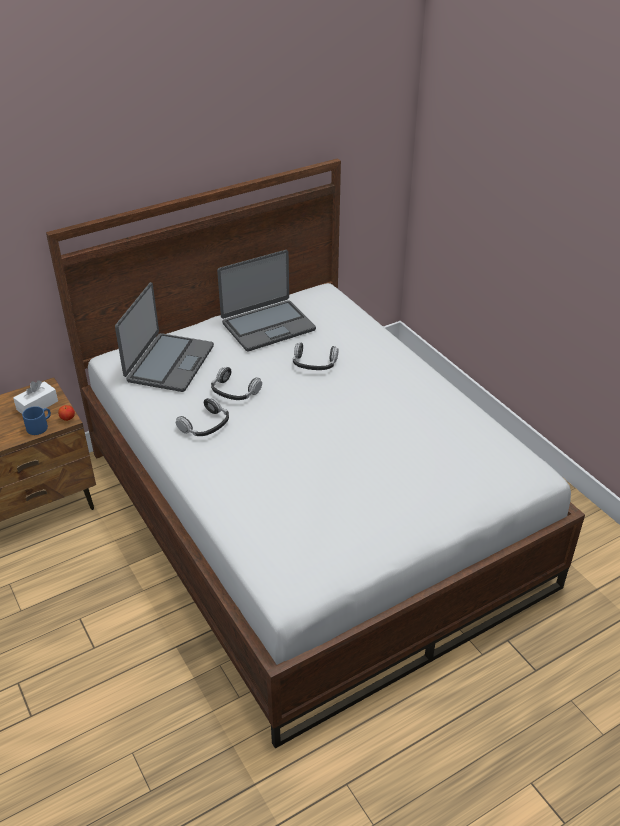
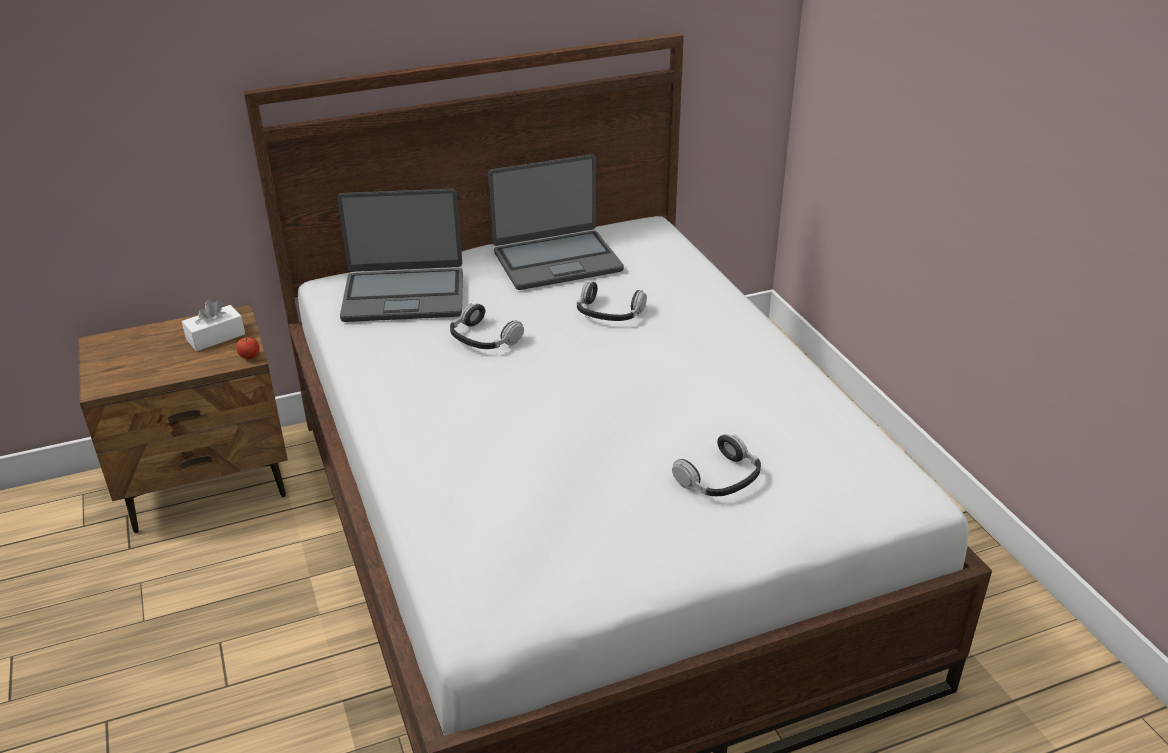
camera: 10 degrees right, 5 degrees down
blue mug [22,406,51,435] -> none
laptop [115,282,214,392] -> laptop turned 60 degrees clockwise [337,189,463,322]
headphones [176,398,229,436] -> headphones moved to [672,434,761,496]

